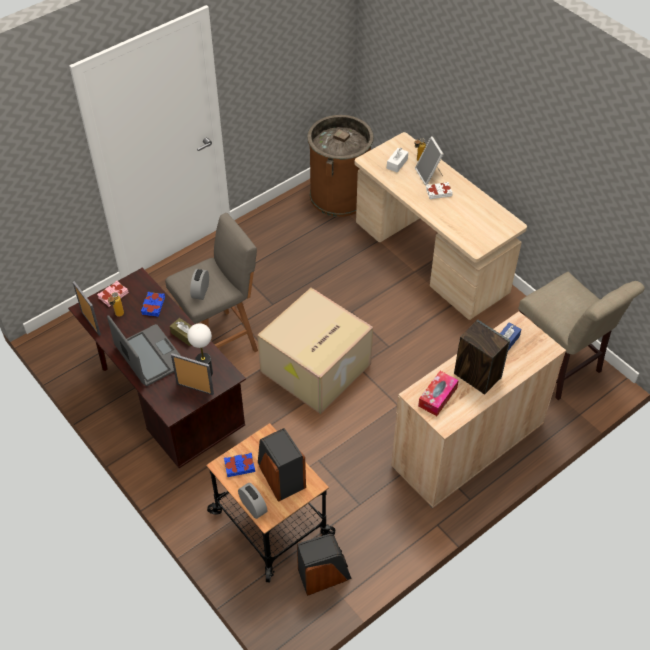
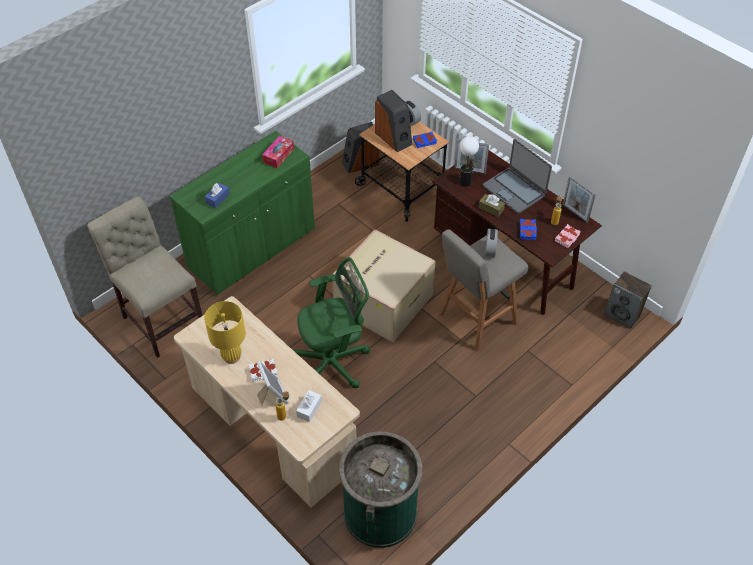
camera: 175 degrees right, 0 degrees up
brown trash can [307,115,374,217] -> green trash can [339,431,422,548]
beige cabinet [391,311,566,508] -> green cabinet [169,131,315,295]
speaker [454,319,510,394] -> speaker moved to [604,271,652,329]
none -> yellow table lamp [204,301,246,364]
none -> green office chair [292,257,370,388]

